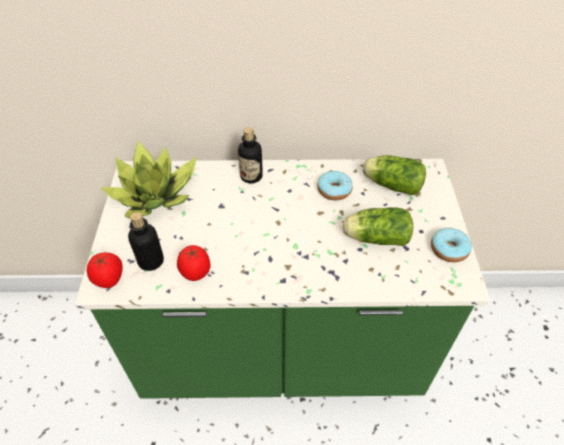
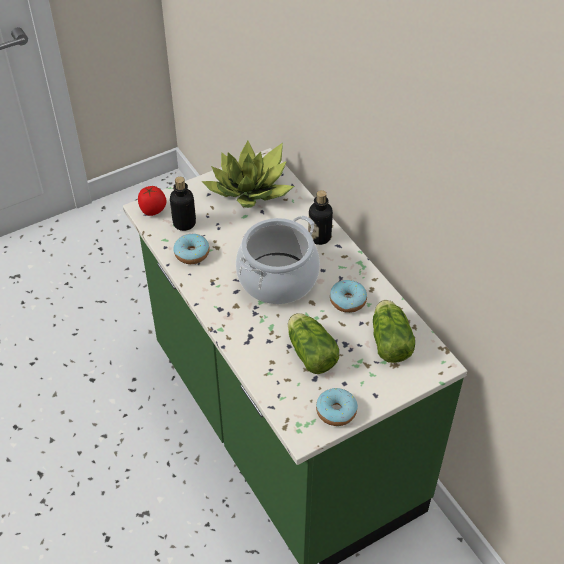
camera: 60 degrees right, 0 degrees up
tomato [177,245,210,281] -> donut [173,234,209,264]
none -> cooking pot [236,215,320,304]

